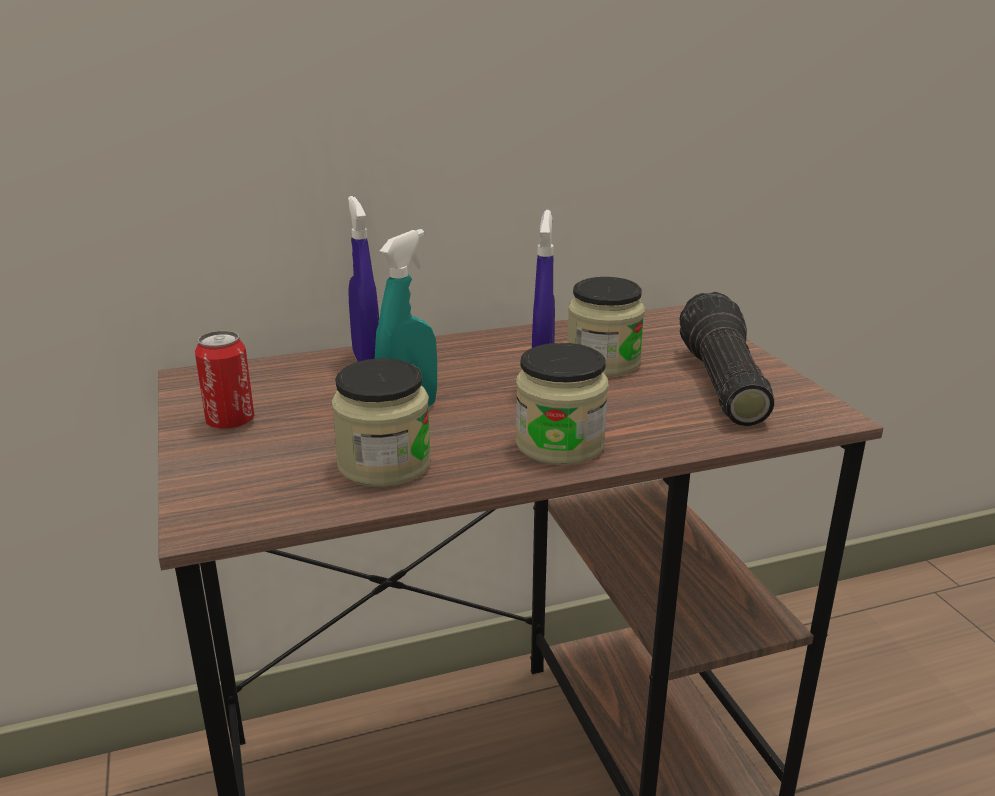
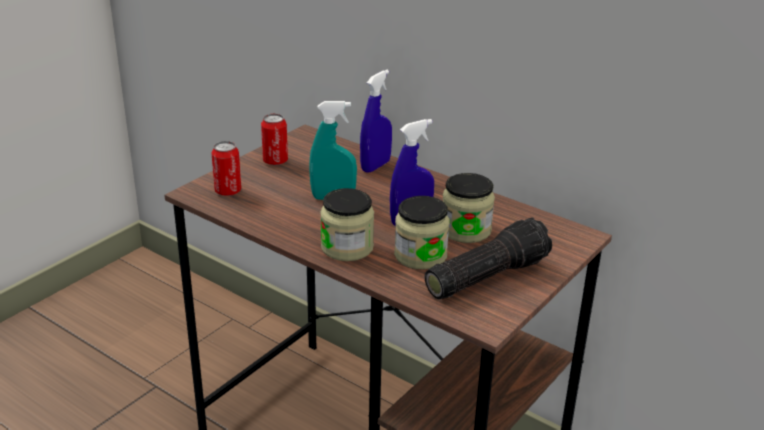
camera: 55 degrees right, 5 degrees up
jar [332,358,431,487] -> jar moved to [394,196,449,270]
none -> can [211,141,241,196]

